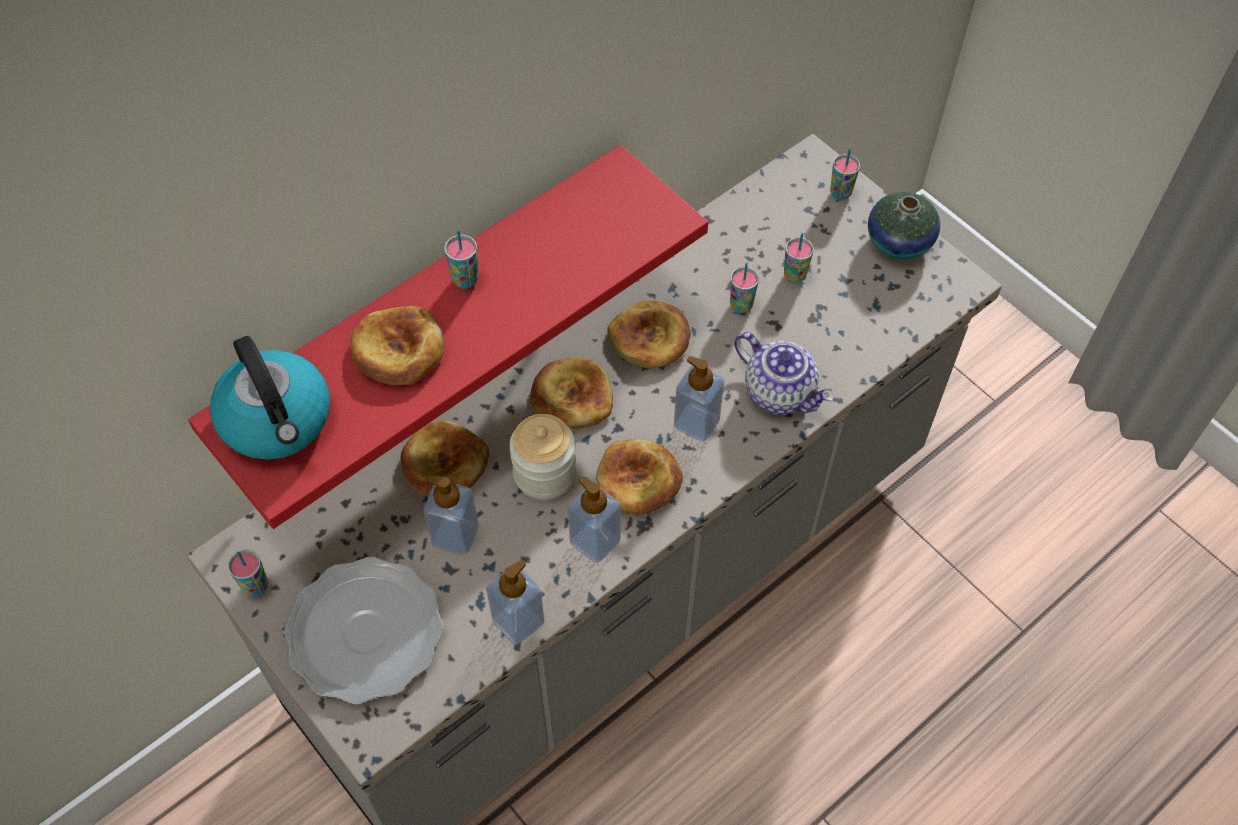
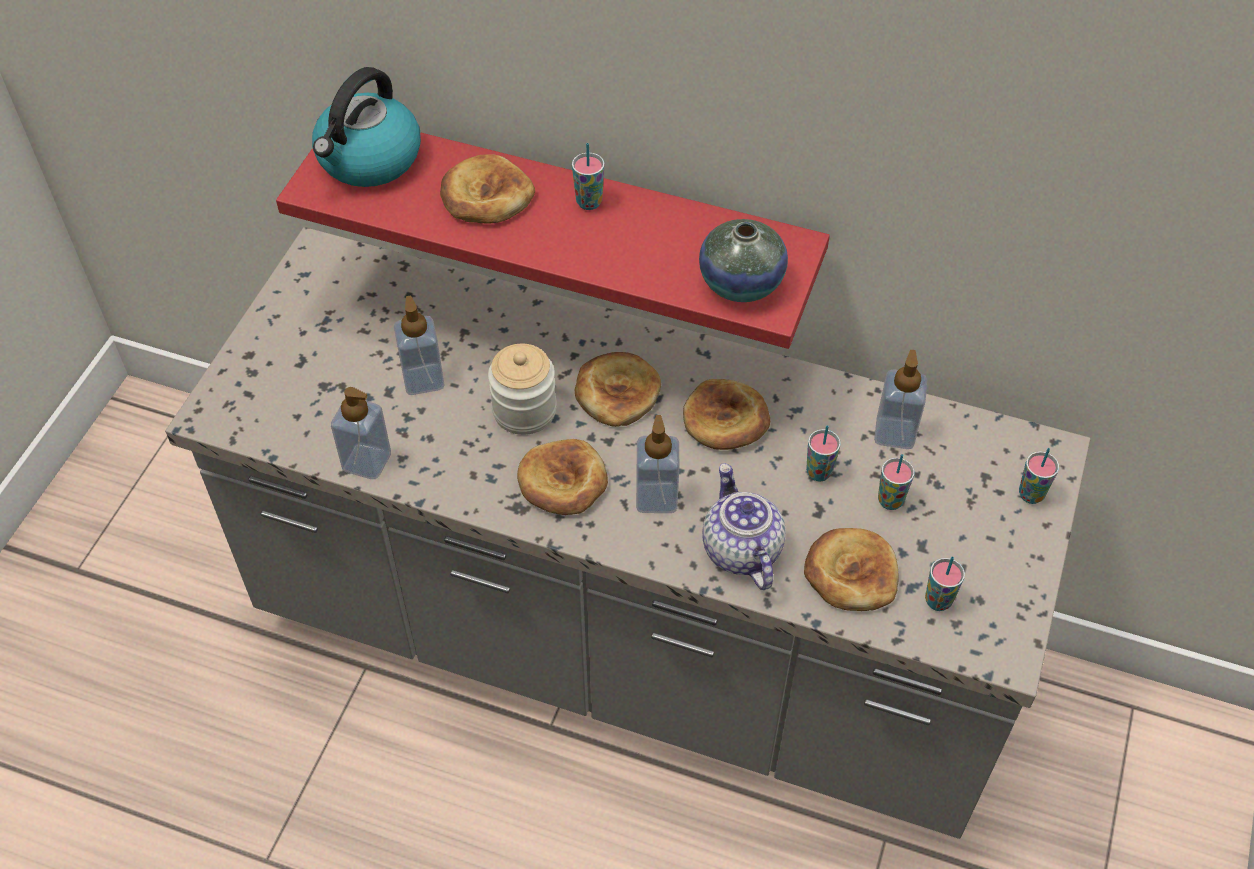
camera: 60 degrees right, 5 degrees down
cup [228,549,268,596] -> cup moved to [925,556,965,611]
plate [284,557,443,705] -> none
bread [401,421,489,496] -> bread moved to [804,528,899,611]
soap dispenser [568,477,621,563] -> soap dispenser moved to [874,350,927,449]
teapot [734,332,834,415] -> teapot turned 150 degrees clockwise [702,463,786,590]
vase [868,192,940,260] -> vase moved to [699,219,788,302]

